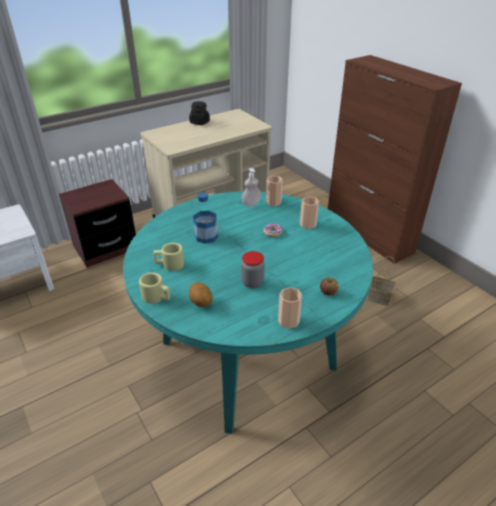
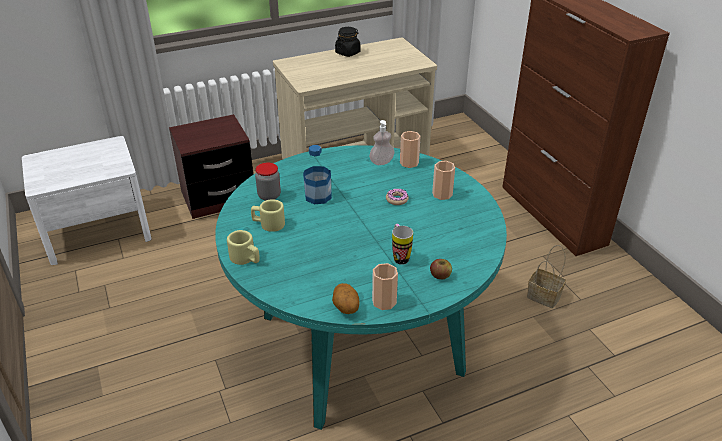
camera: 10 degrees right, 0 degrees up
potato [189,282,212,307] -> potato moved to [332,283,360,314]
jar [241,251,265,288] -> jar moved to [255,162,281,201]
none -> mug [392,224,413,265]

